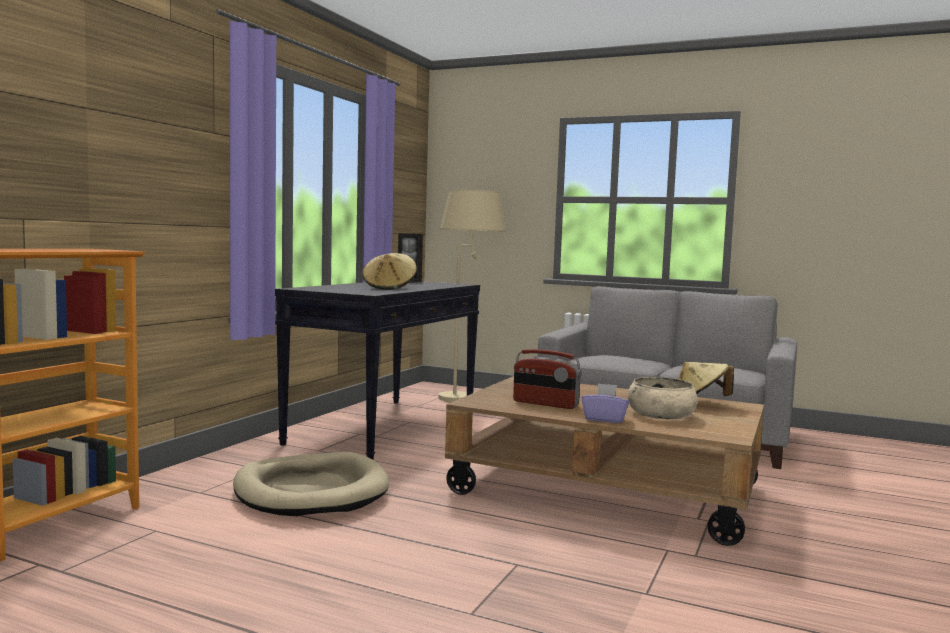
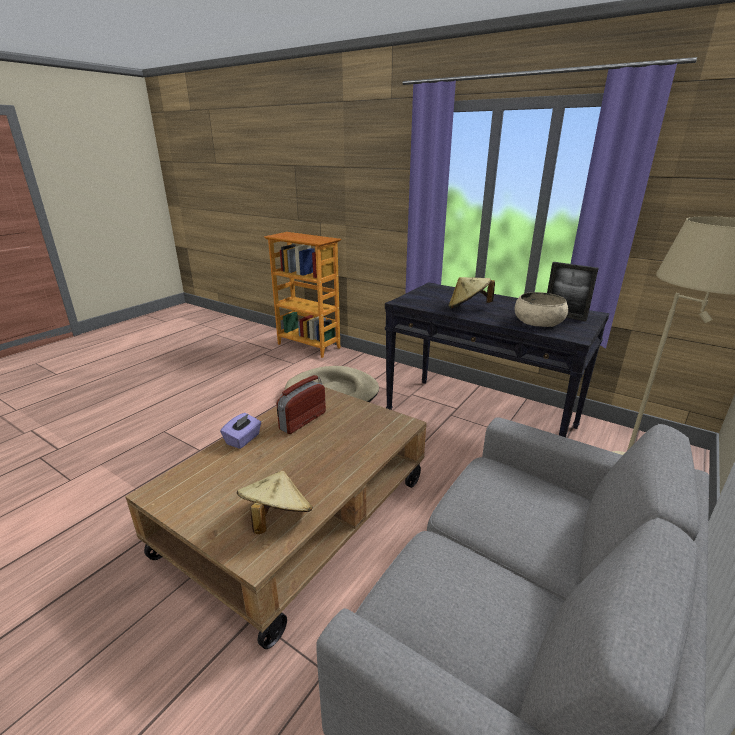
camera: 100 degrees right, 20 degrees up
beige bowl [628,377,698,419] -> beige bowl moved to [515,292,568,327]

